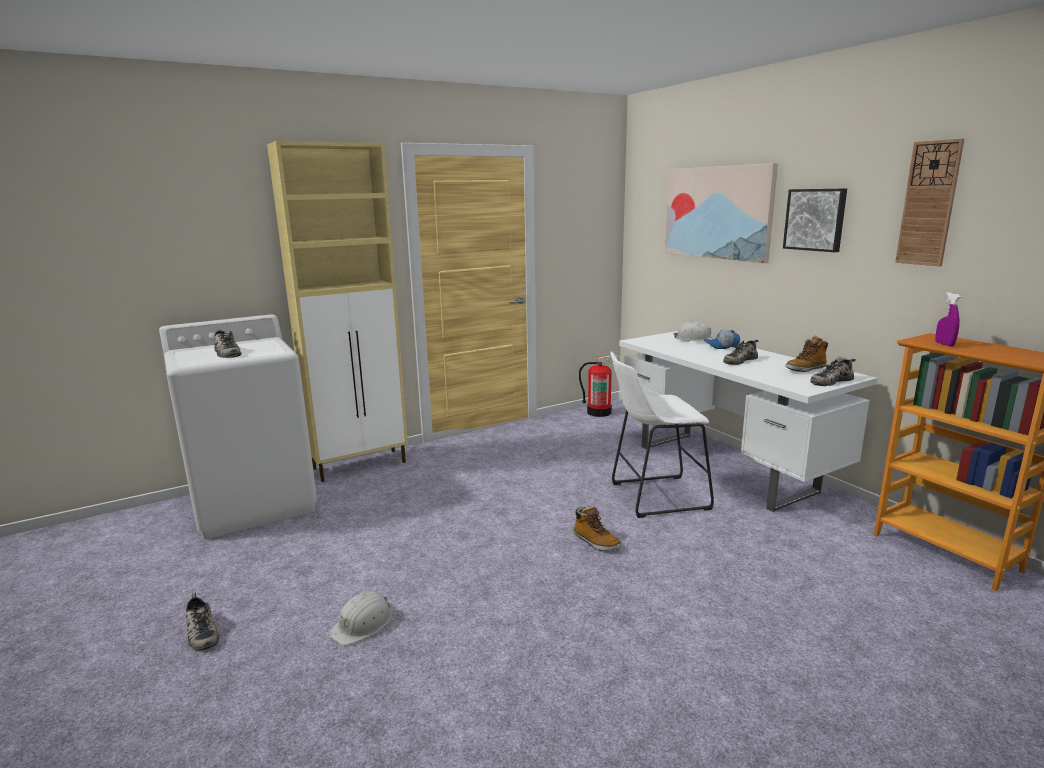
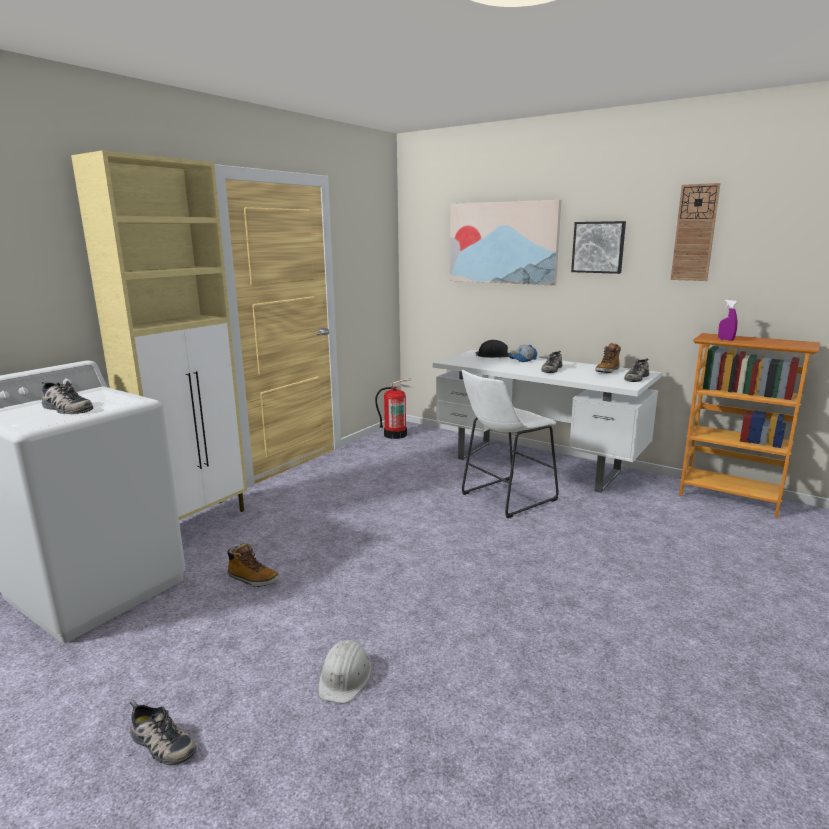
camera: 25 degrees left, 0 degrees up
boot [574,505,621,551] -> boot moved to [227,543,279,587]
white hard hat [674,321,716,342] -> black hard hat [475,340,510,358]

